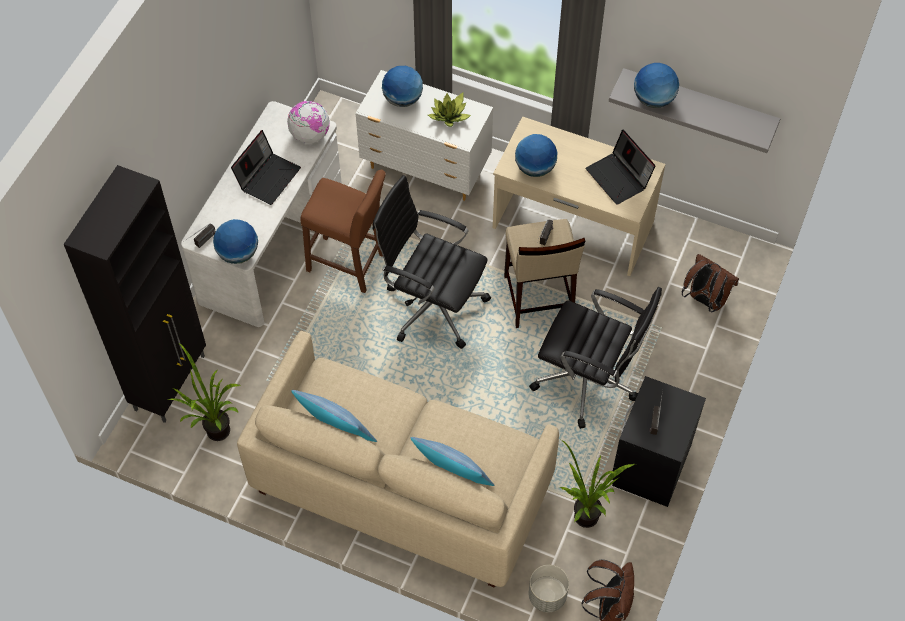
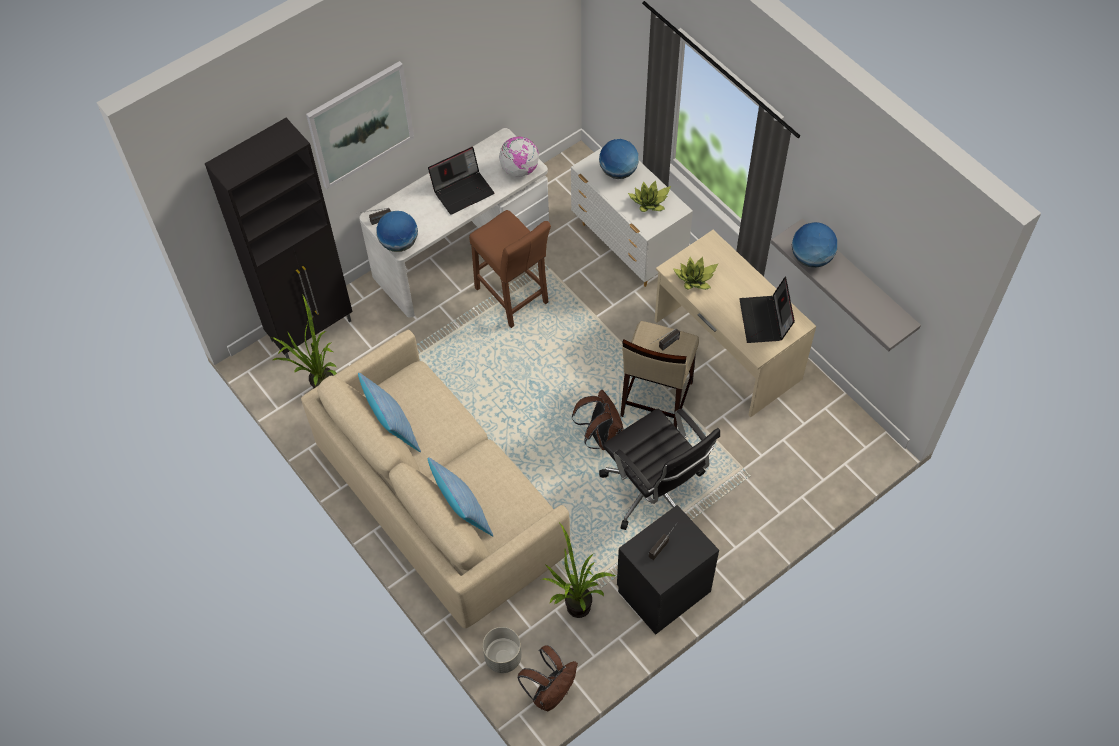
camera: 30 degrees right, 0 degrees up
black office chair [372,175,491,349] -> none
globe [515,134,557,177] -> potted plant [673,257,718,290]
brown backpack [681,254,739,312] -> brown backpack moved to [572,390,624,450]
none -> picture [306,61,414,189]

